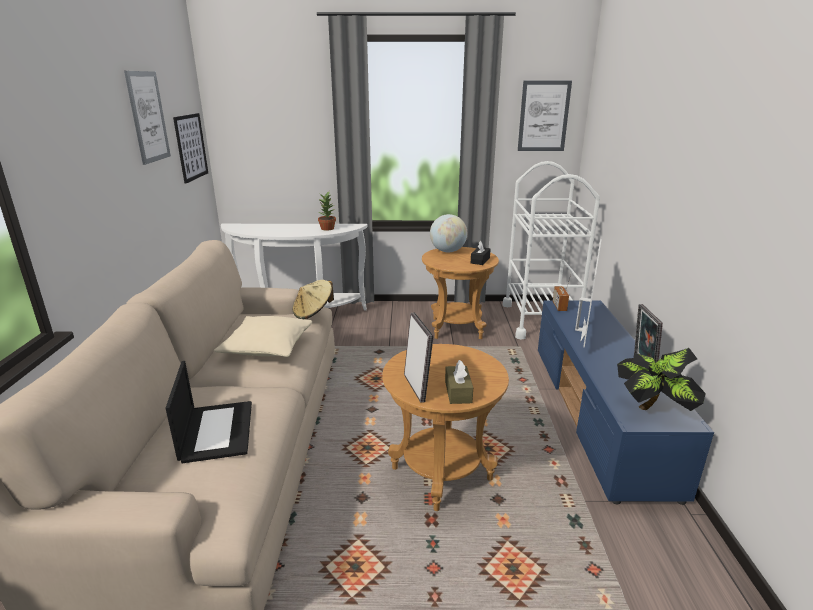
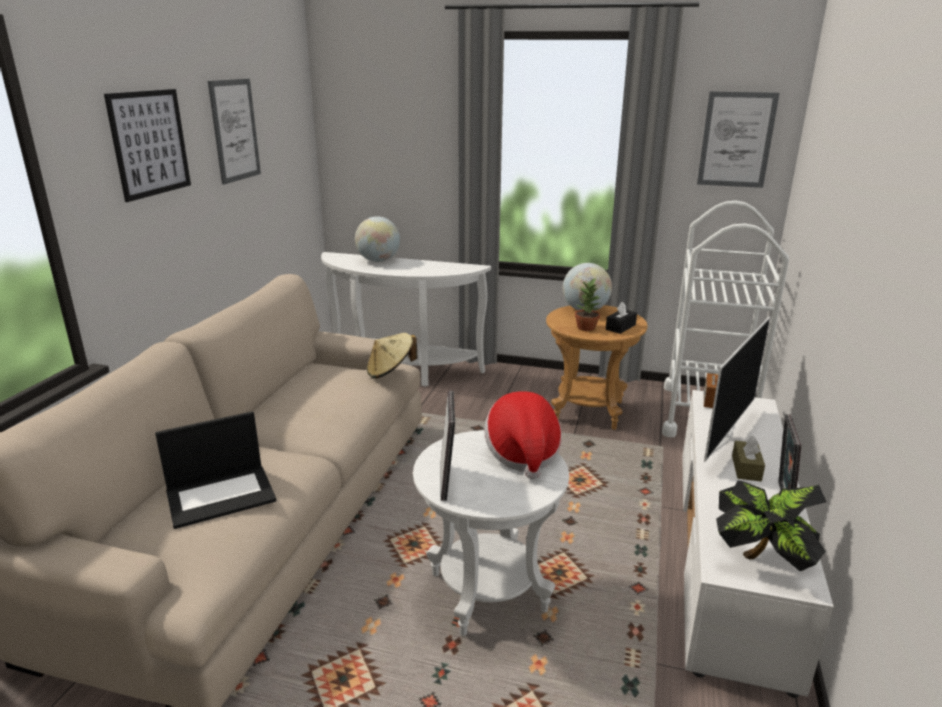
camera: 15 degrees right, 0 degrees up
laptop [165,361,252,463] -> laptop turned 60 degrees clockwise [155,411,276,529]
picture [173,113,208,184] -> picture moved to [104,89,191,202]
beige pillow [214,316,312,357] -> none
potted plant [318,191,336,231] -> potted plant moved to [575,278,601,331]
brown side table [382,344,509,511] -> white side table [413,430,569,636]
brown tissue box [445,360,473,404] -> brown tissue box moved to [732,436,765,481]
blue tv stand [538,300,714,505] -> white tv stand [682,390,834,698]
none -> globe [355,216,400,262]
none -> hat [484,391,561,479]

